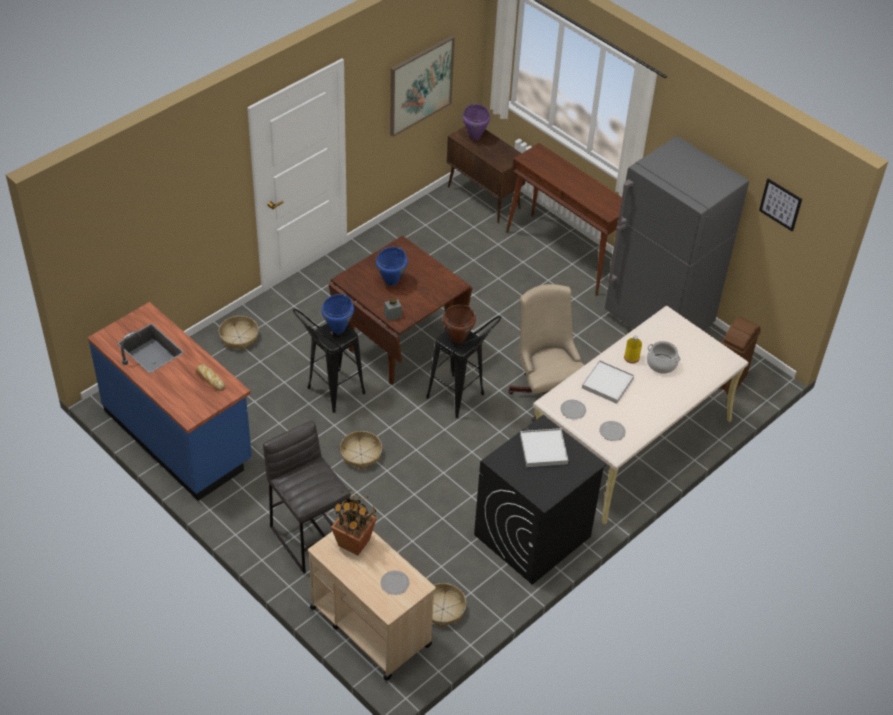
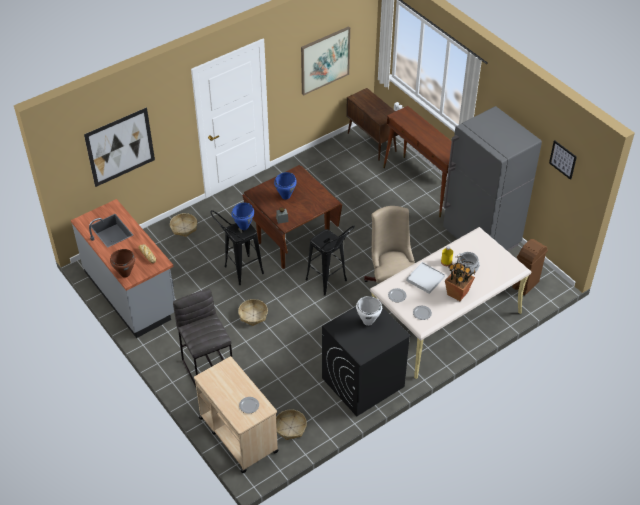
camera: 10 degrees right, 0 degrees up
blue counter [88,302,252,501] -> grey counter [71,199,175,338]
potted plant [331,490,377,555] -> potted plant moved to [445,256,475,301]
brown cooking pot [443,305,476,343] -> brown cooking pot moved to [110,249,135,277]
purple cooking pot [462,104,490,140] -> none
white tray [520,428,568,467] -> white cooking pot [356,296,382,326]
none -> picture [84,108,155,187]

